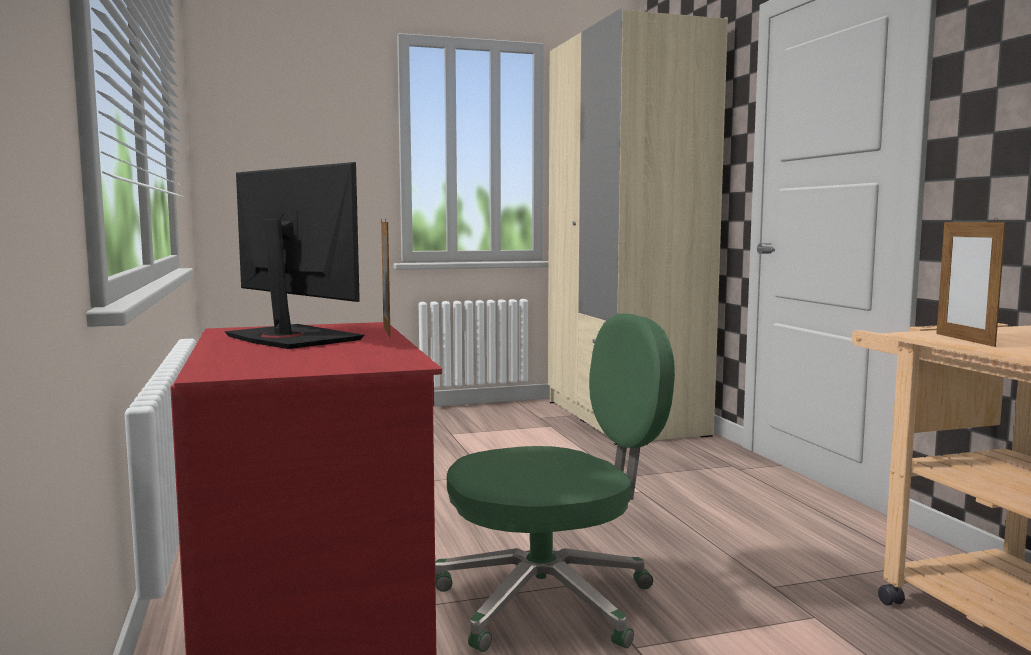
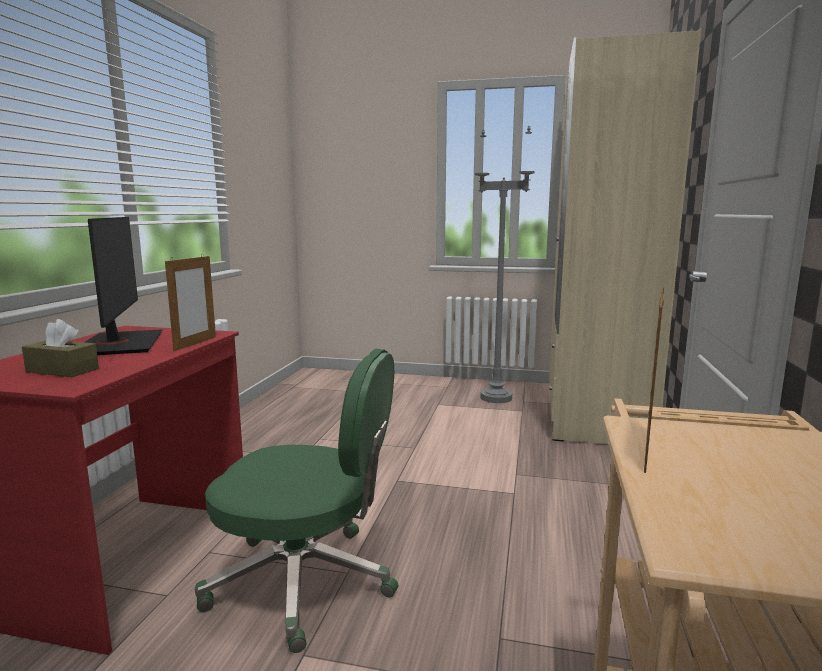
camera: 30 degrees right, 5 degrees up
none -> brown tissue box [22,319,99,377]
none -> grey floor lamp [475,127,535,403]

